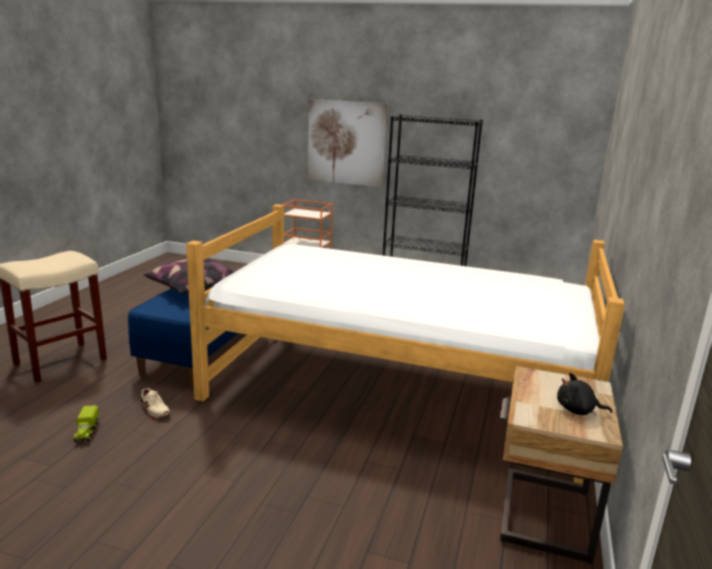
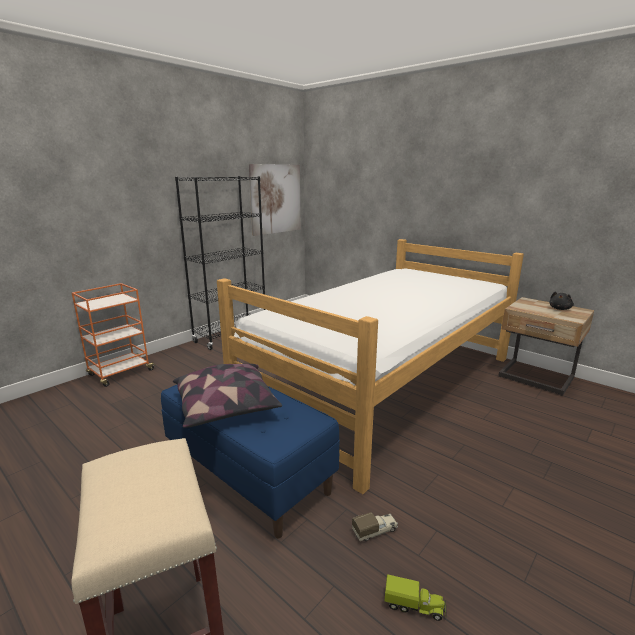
camera: 65 degrees left, 0 degrees up
beige shoe [140,388,170,419] -> toy truck [352,512,398,541]
picture [308,99,388,187] -> picture moved to [249,164,301,236]

